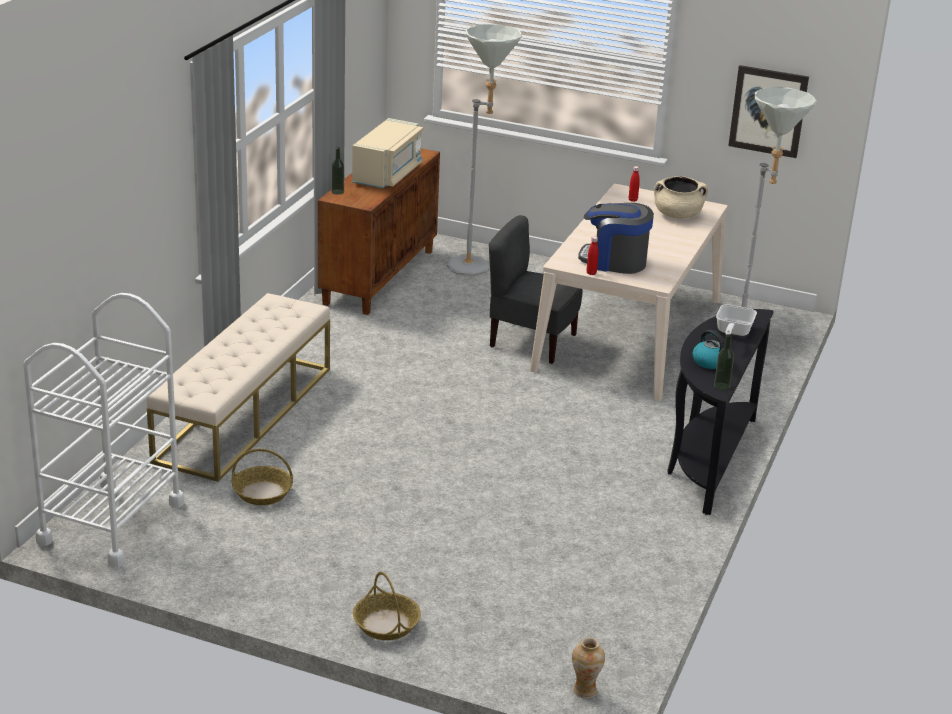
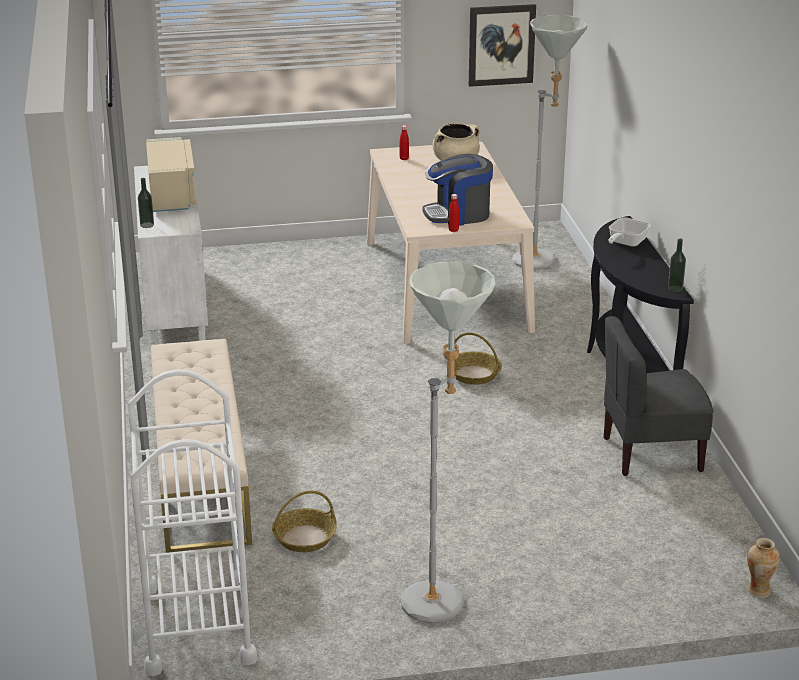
camera: 30 degrees left, 0 degrees up
brown cabinet [318,148,440,315] -> white cabinet [134,166,208,345]
basket [353,572,421,640] -> basket moved to [454,333,502,385]
grey floor lamp [447,24,522,276] -> grey floor lamp moved to [401,262,496,623]
grey chair [489,215,583,364] -> grey chair moved to [604,316,714,476]
kettle [693,330,725,369] -> none
frying pan [716,304,757,336] -> frying pan turned 45 degrees clockwise [608,217,651,247]

